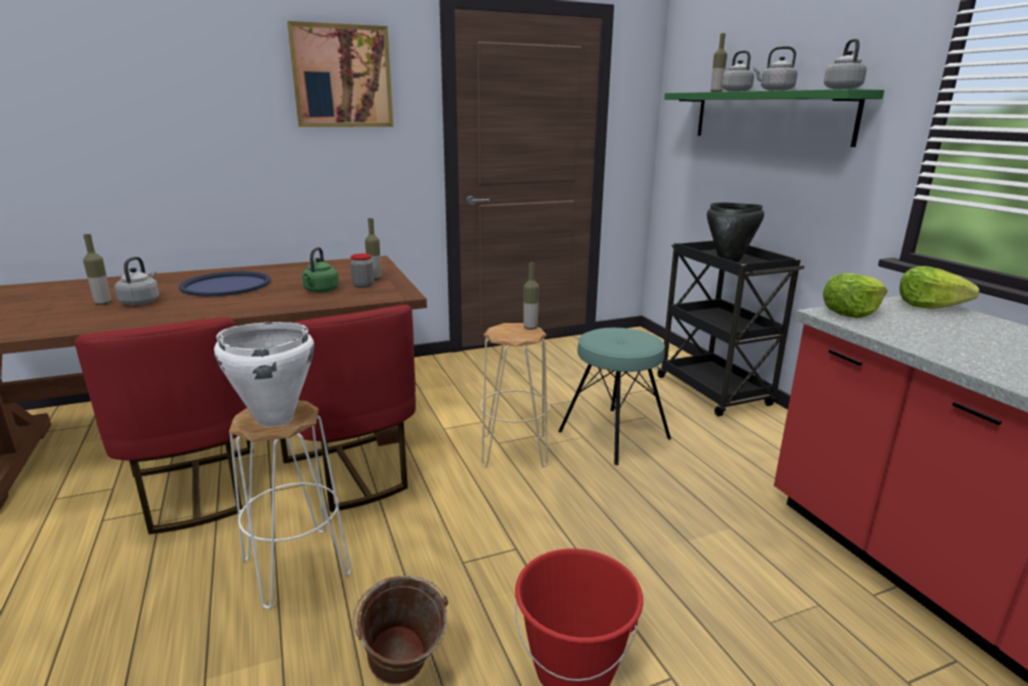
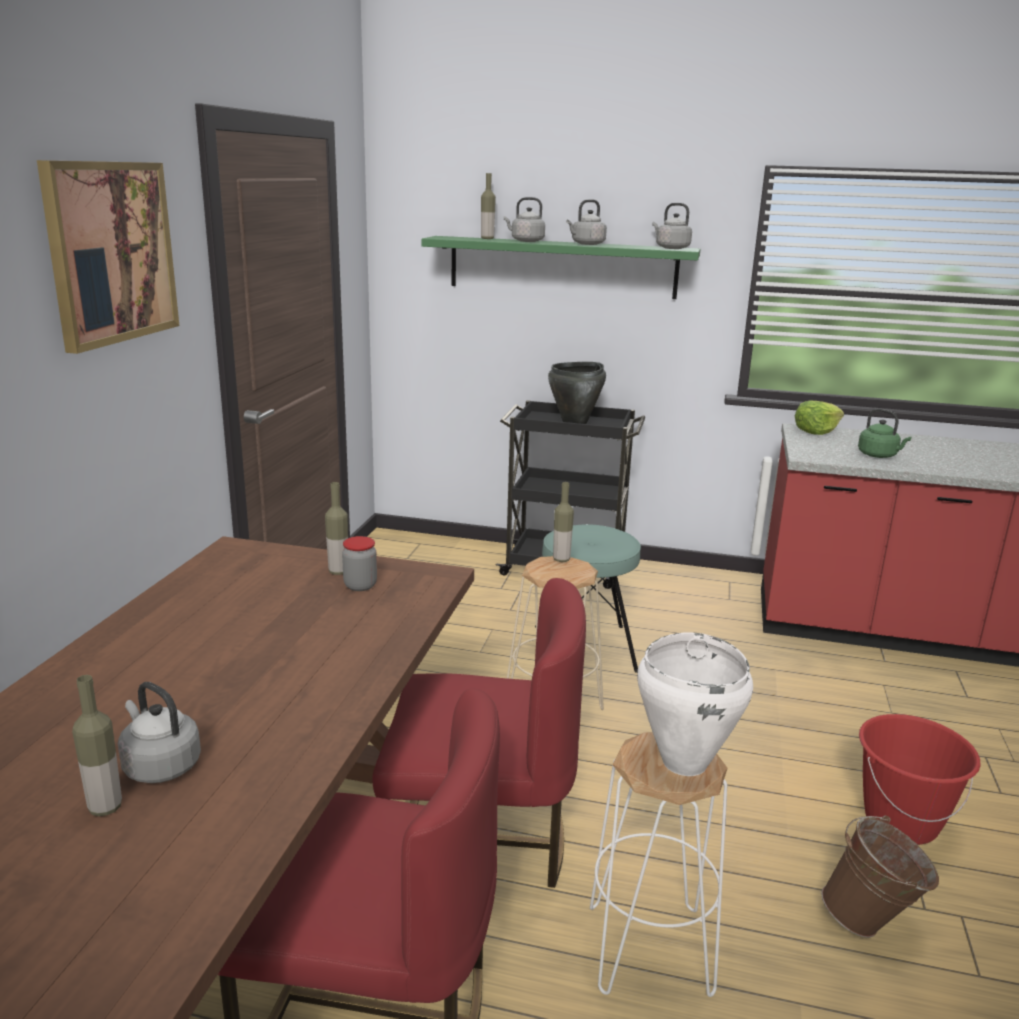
camera: 55 degrees left, 0 degrees up
blue tray [179,271,271,296] -> none
green kettle [302,247,339,293] -> green kettle moved to [858,408,912,458]
lettuce [823,273,888,318] -> none

